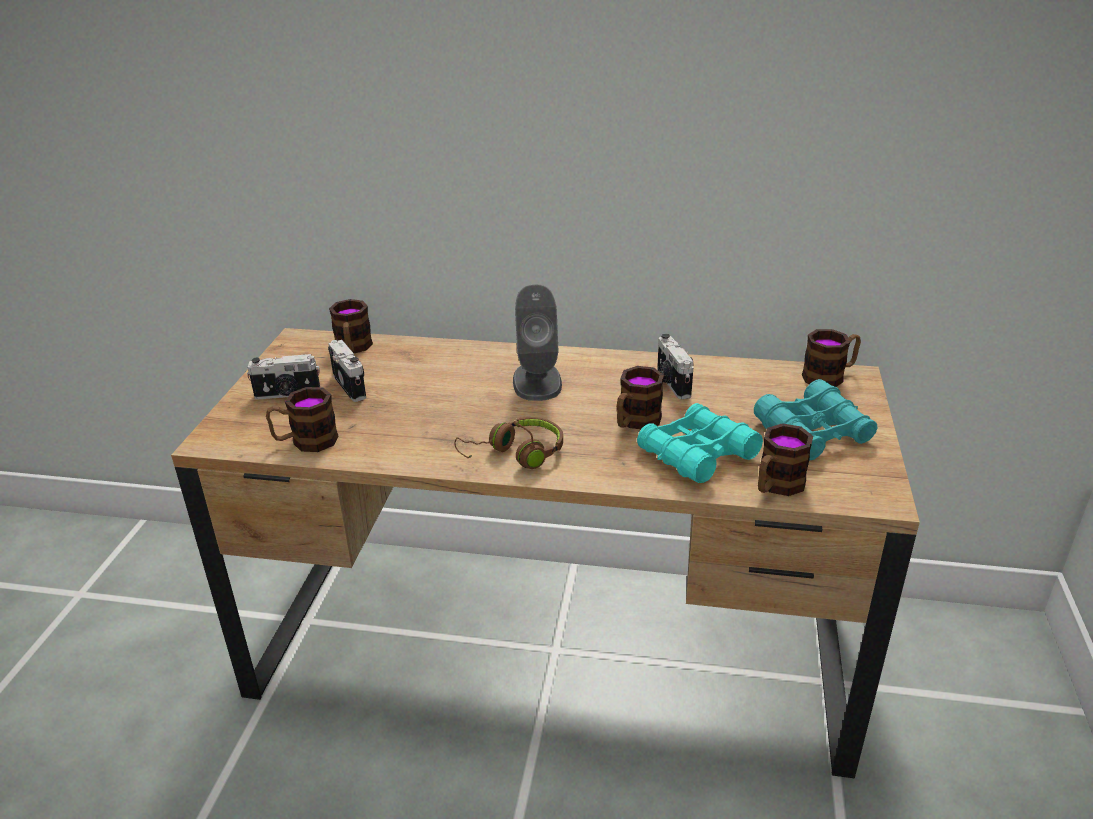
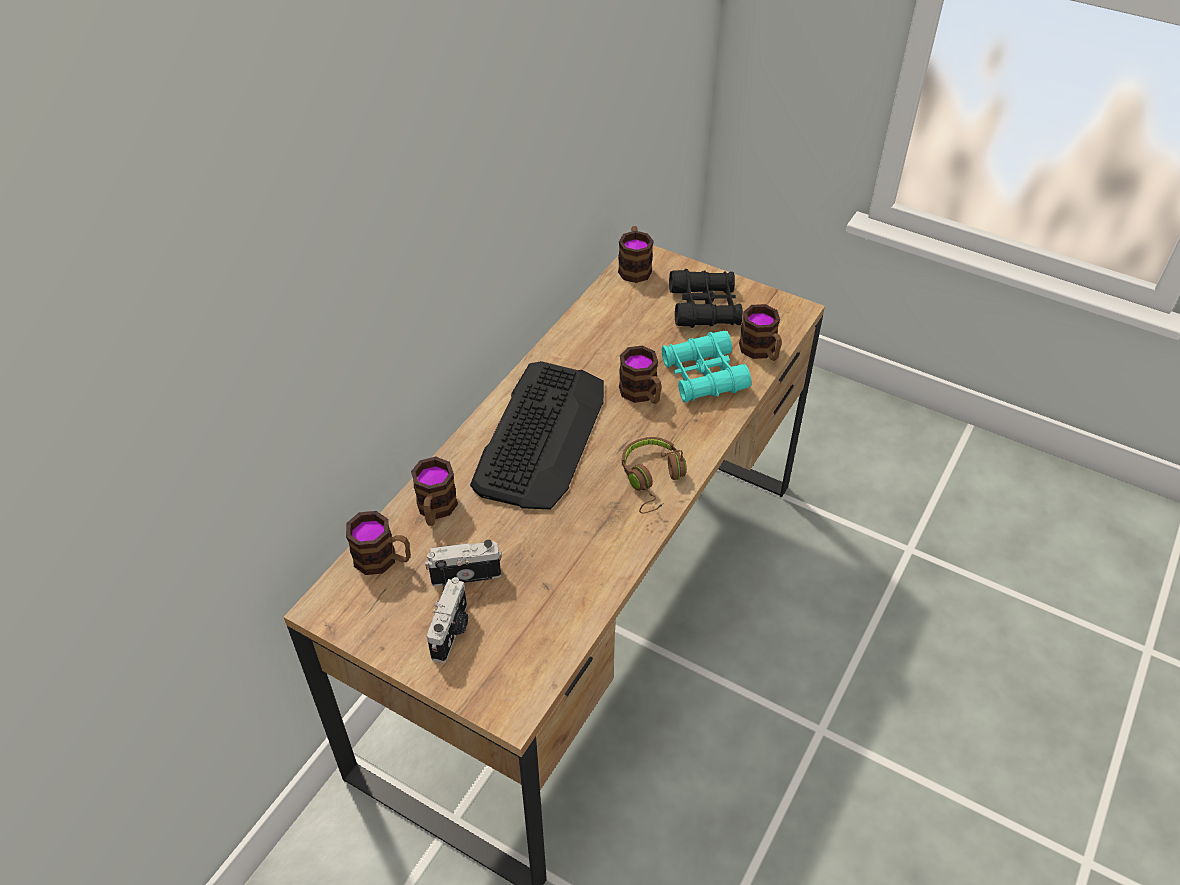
camera: 70 degrees left, 15 degrees up
mug [266,387,338,452] -> mug moved to [411,457,458,526]
grey speaker [513,284,562,401] -> keyboard [470,361,604,509]
camera [657,334,693,399] -> none
turquoise binoculars [754,379,877,461] -> black binoculars [669,269,743,328]

